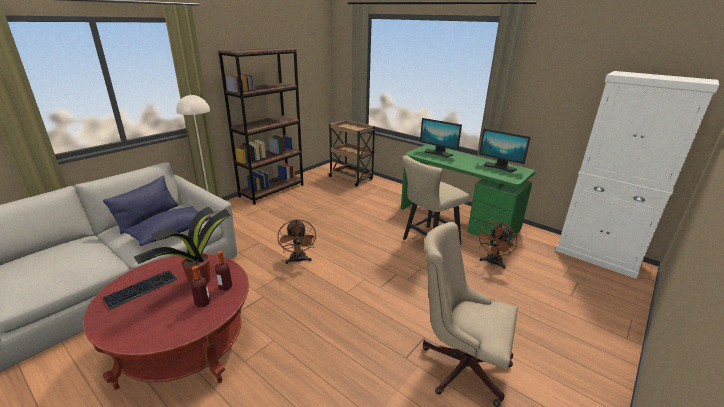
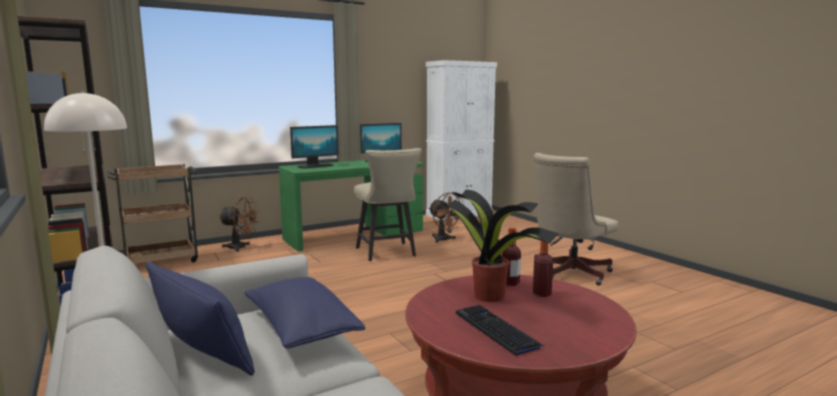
camera: 70 degrees left, 15 degrees down
brown fan [278,219,317,264] -> brown fan moved to [219,197,259,252]

